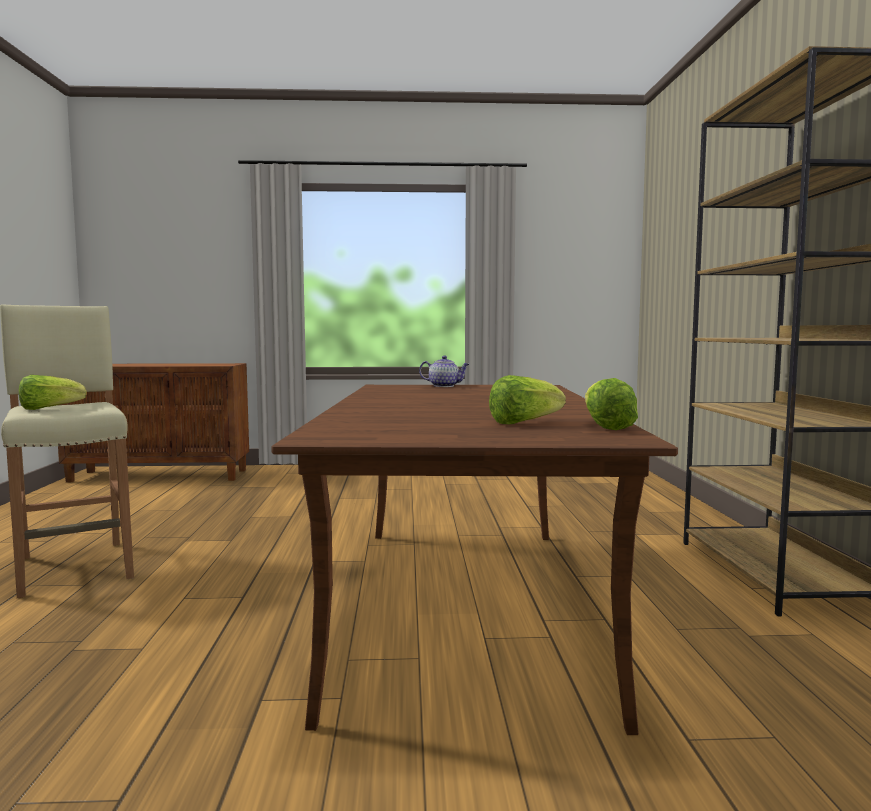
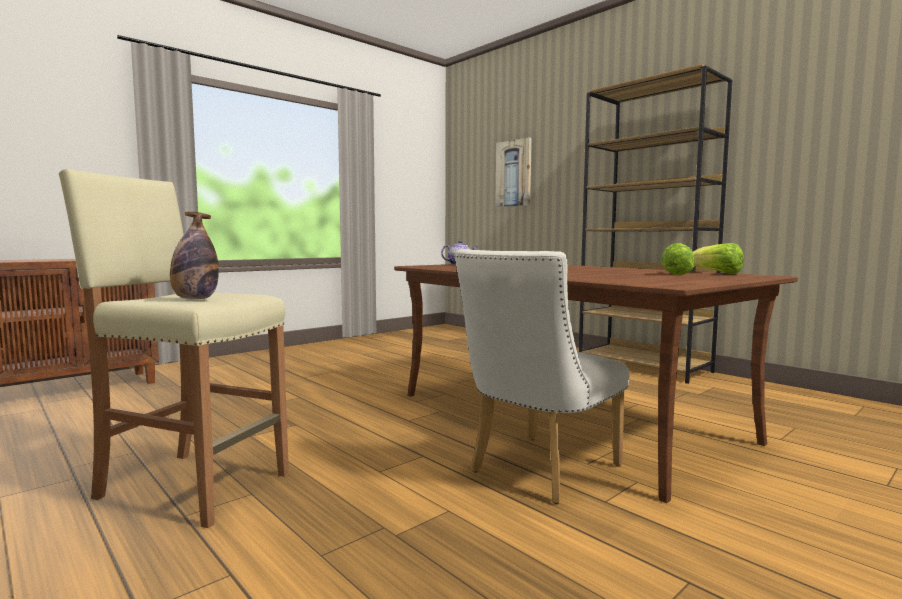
camera: 40 degrees left, 0 degrees up
lettuce [19,375,87,410] -> bottle [170,212,219,299]
none -> white chair [455,249,630,504]
none -> picture [495,137,532,207]

